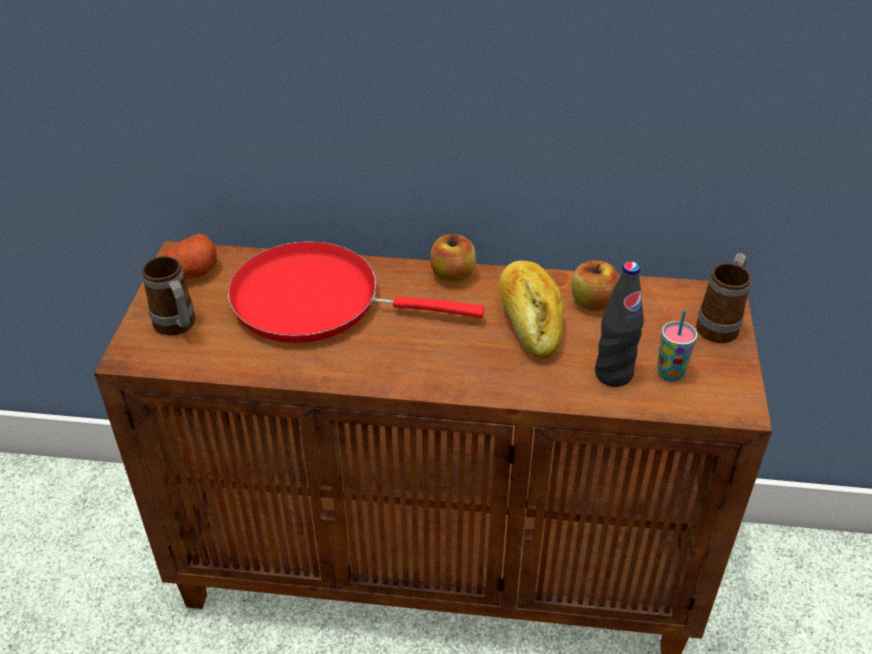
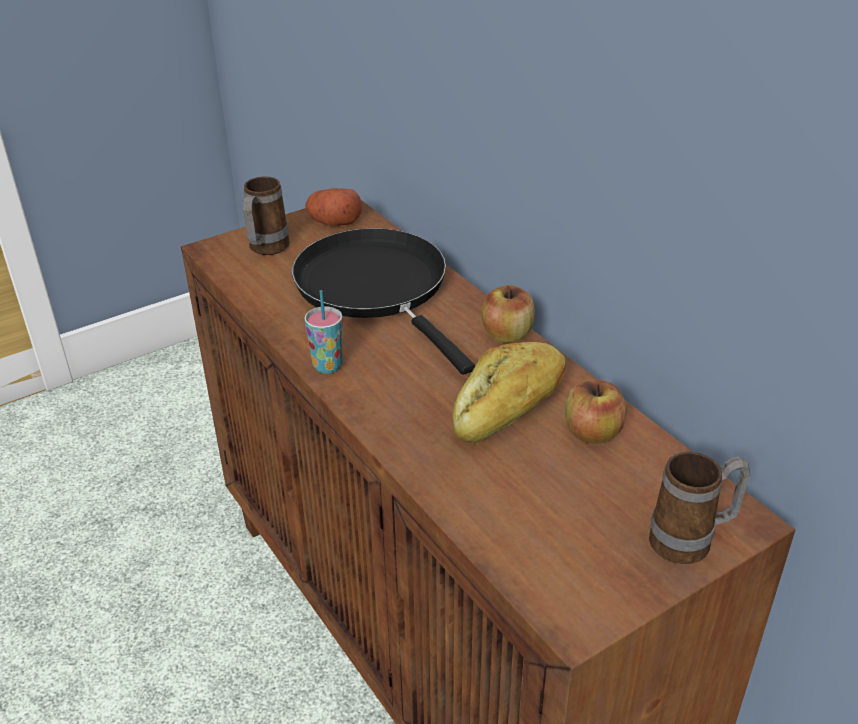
camera: 50 degrees right, 5 degrees down
red frying pan [227,241,485,343] -> black frying pan [292,228,475,375]
black bottle [595,262,644,387] -> none
cup [657,310,697,381] -> cup moved to [304,290,343,374]

